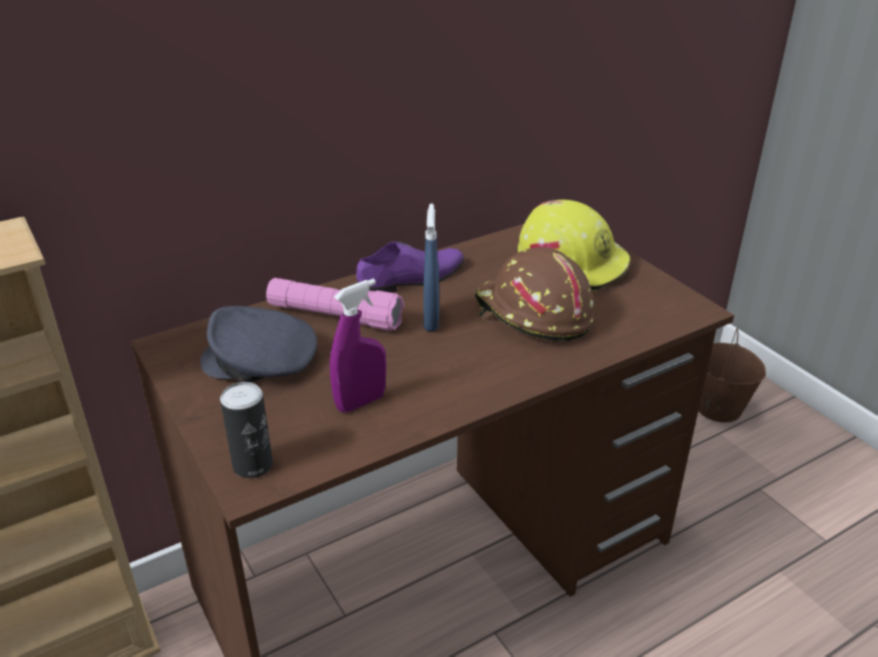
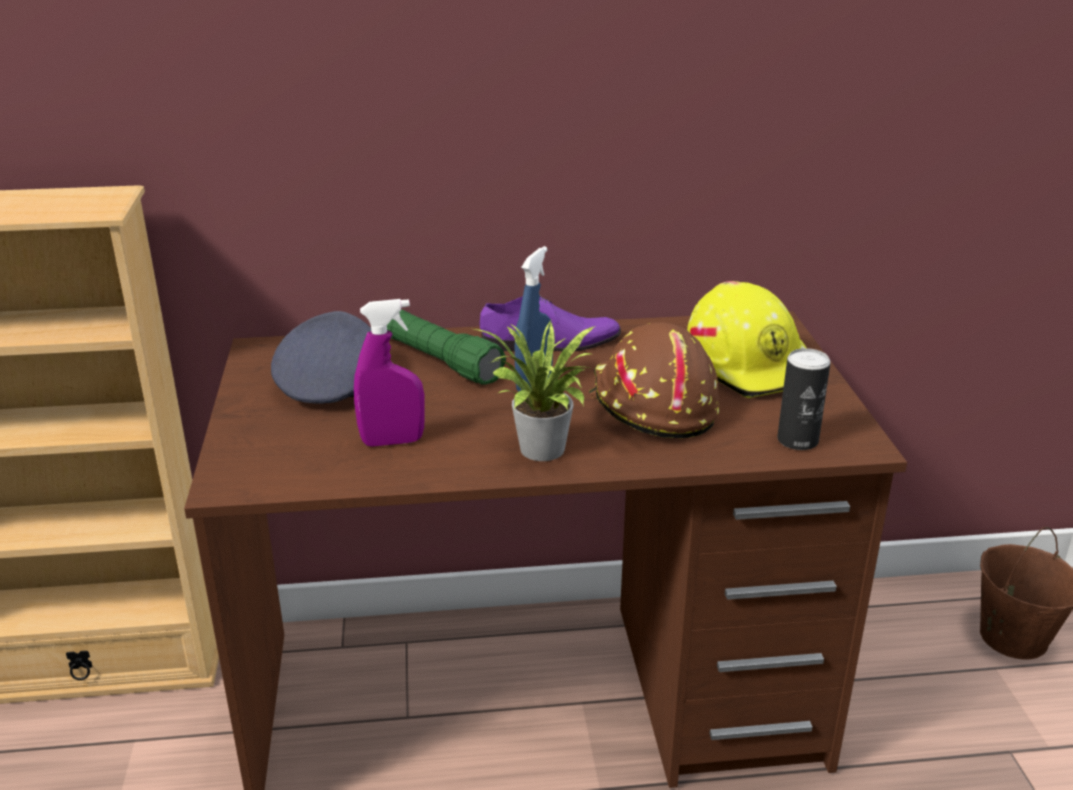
camera: 25 degrees right, 5 degrees down
grey cap [200,306,317,382] -> grey cap turned 60 degrees clockwise [271,311,371,403]
can [220,382,273,478] -> can moved to [777,348,831,450]
pink flashlight [266,278,404,331] -> green flashlight [387,309,506,385]
none -> potted plant [474,321,596,461]

